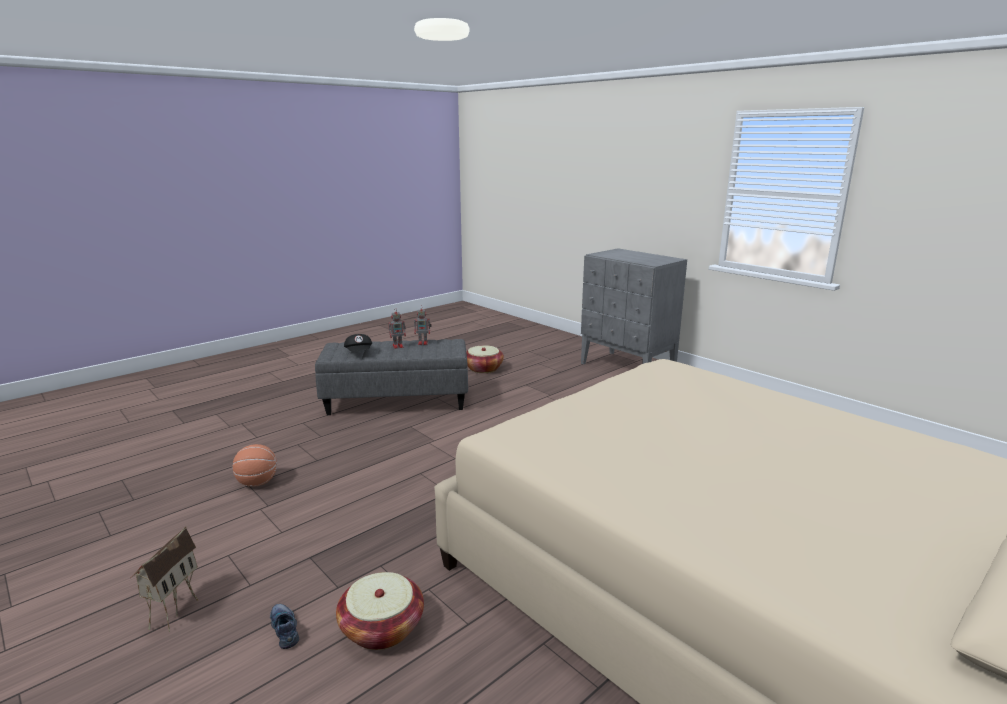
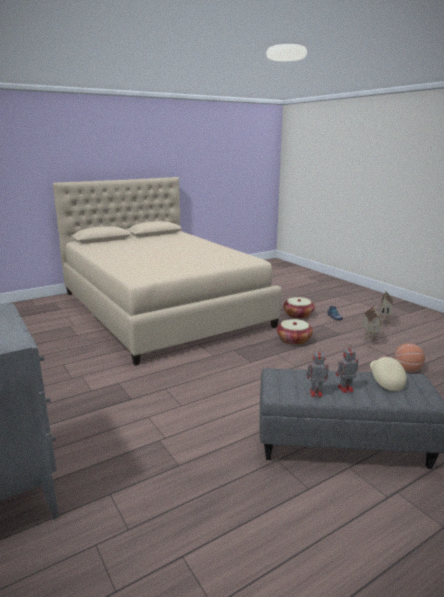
camera: 170 degrees left, 0 degrees up
black cap [344,334,372,351] -> beige cap [370,356,407,391]
basket [466,345,504,373] -> basket moved to [277,319,313,345]
none -> toy house [363,306,381,348]

